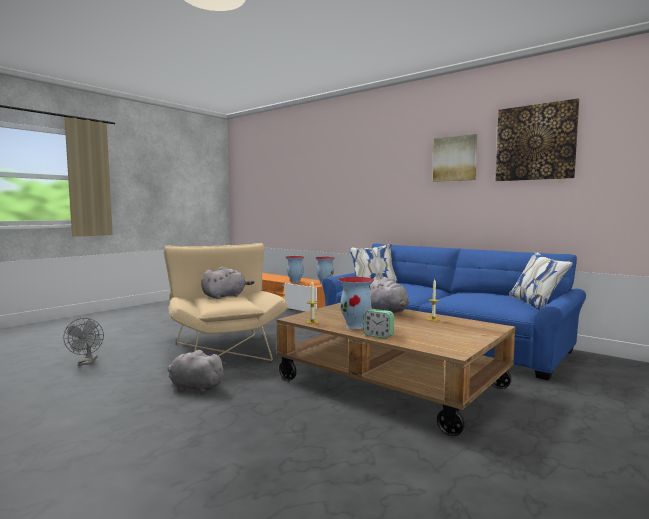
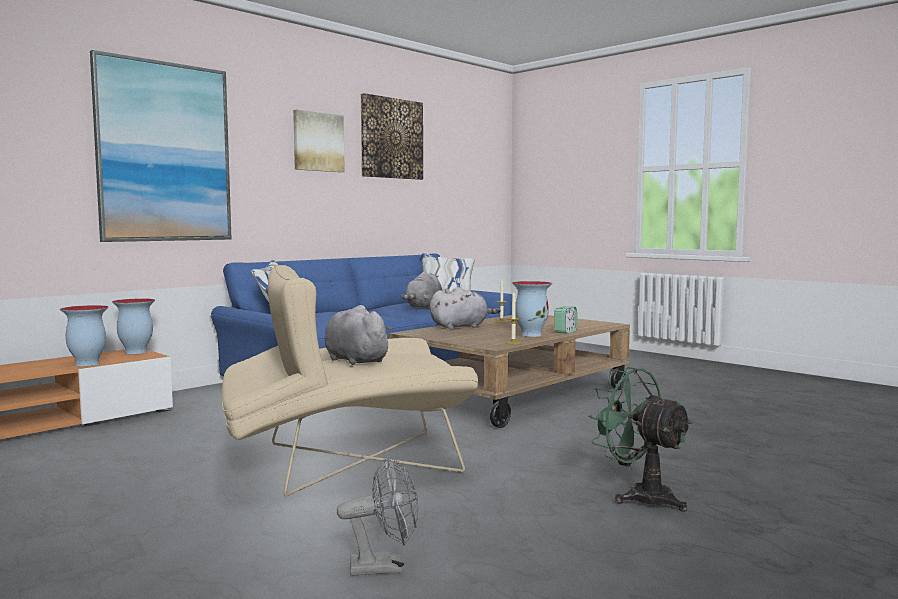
camera: 85 degrees left, 0 degrees up
grey plush toy [168,350,226,393] -> grey plush toy moved to [401,272,443,308]
none -> picture [90,50,232,242]
none -> green fan [588,367,693,512]

